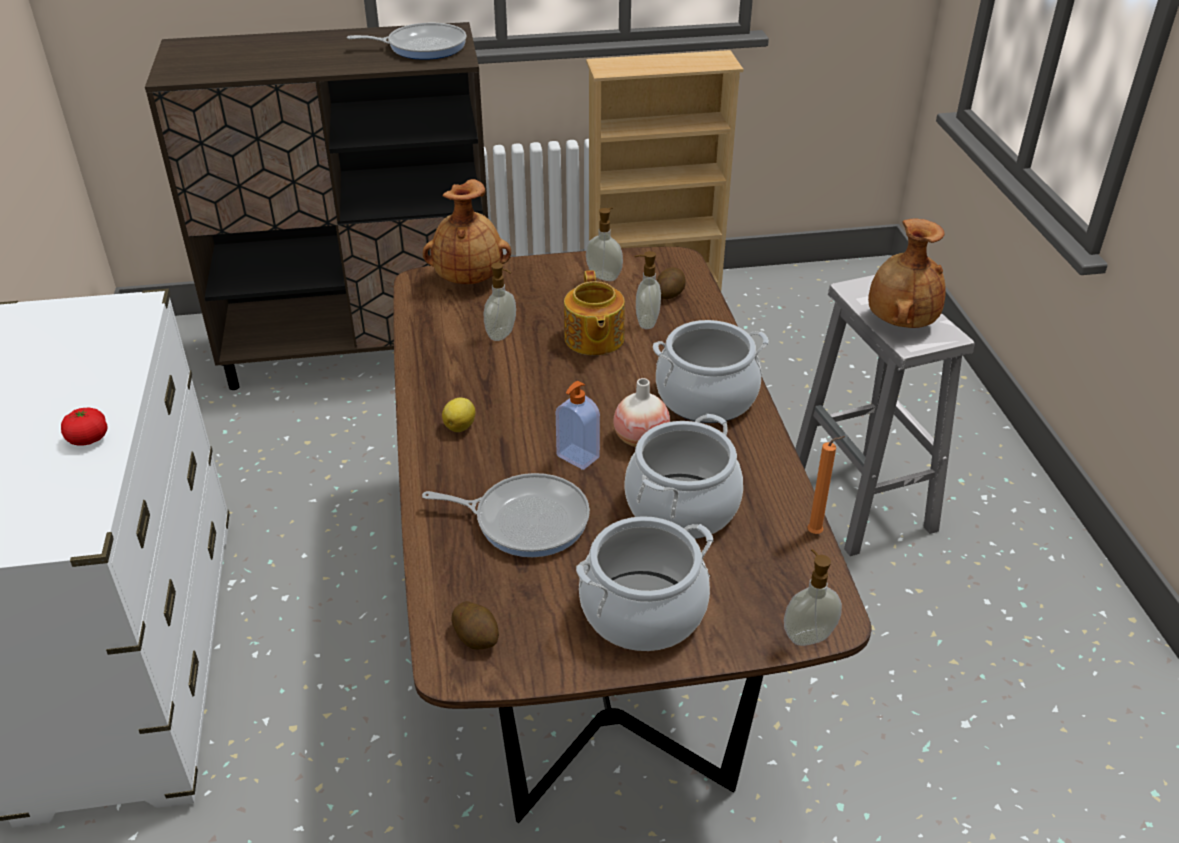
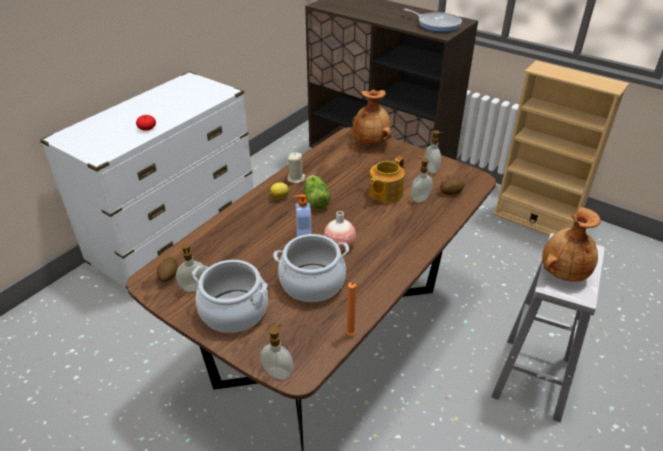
camera: 45 degrees right, 0 degrees up
frying pan [422,473,590,557] -> none
soap dispenser [484,263,516,341] -> soap dispenser moved to [176,243,206,292]
cooking pot [653,320,769,423] -> none
none -> beige candle [287,152,305,183]
none -> lettuce [304,175,331,210]

